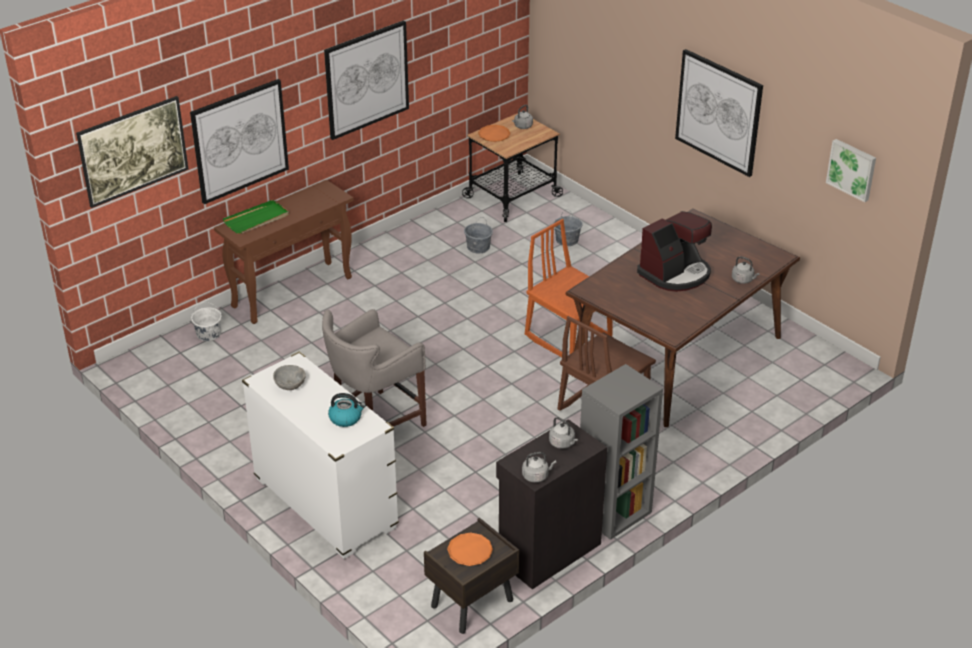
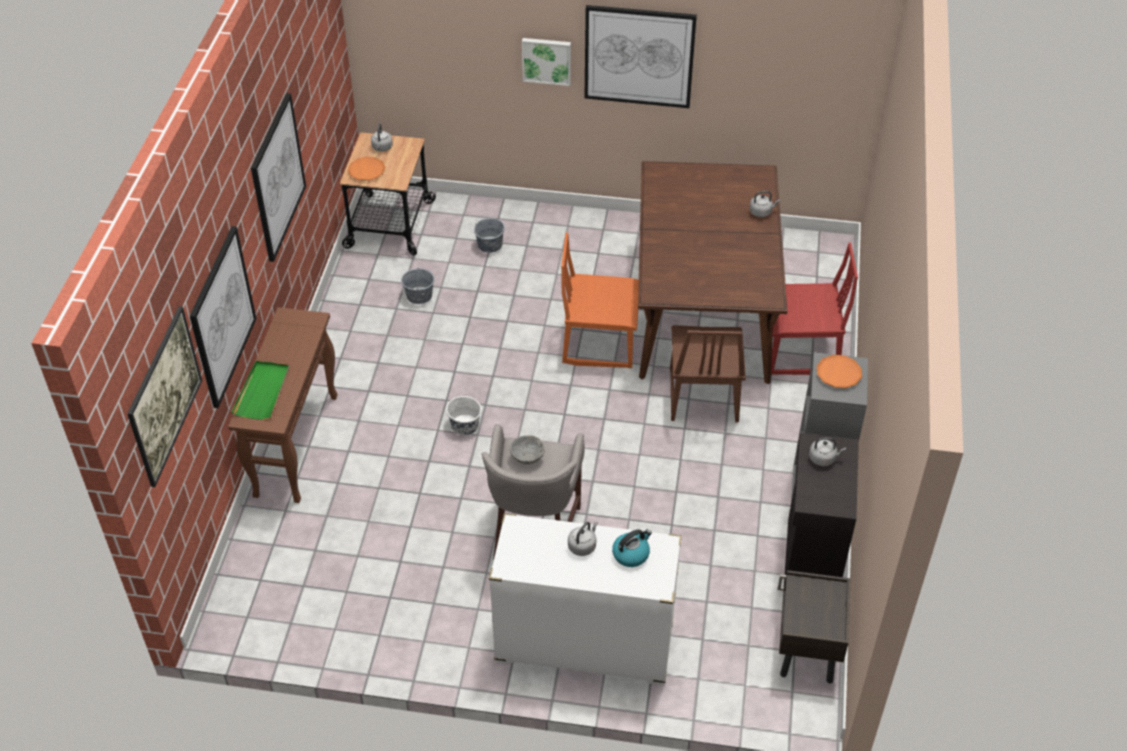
camera: 40 degrees left, 10 degrees up
white bucket [191,302,222,341] -> white bucket moved to [446,393,481,435]
grey bowl [273,365,306,390] -> grey bowl moved to [510,435,545,464]
orange plate [447,532,493,566] -> orange plate moved to [817,355,862,388]
grey kettle [522,452,556,483] -> grey kettle moved to [568,521,598,556]
coffee machine [637,211,712,292] -> none
picture [826,139,876,202] -> picture moved to [522,38,571,86]
none -> red chair [771,242,858,375]

